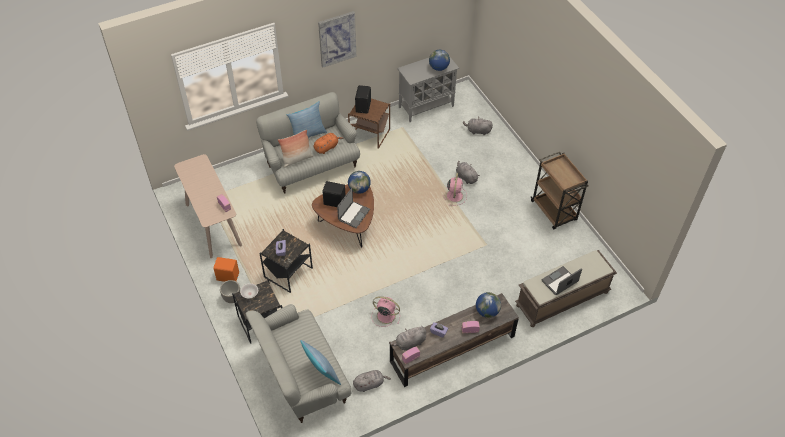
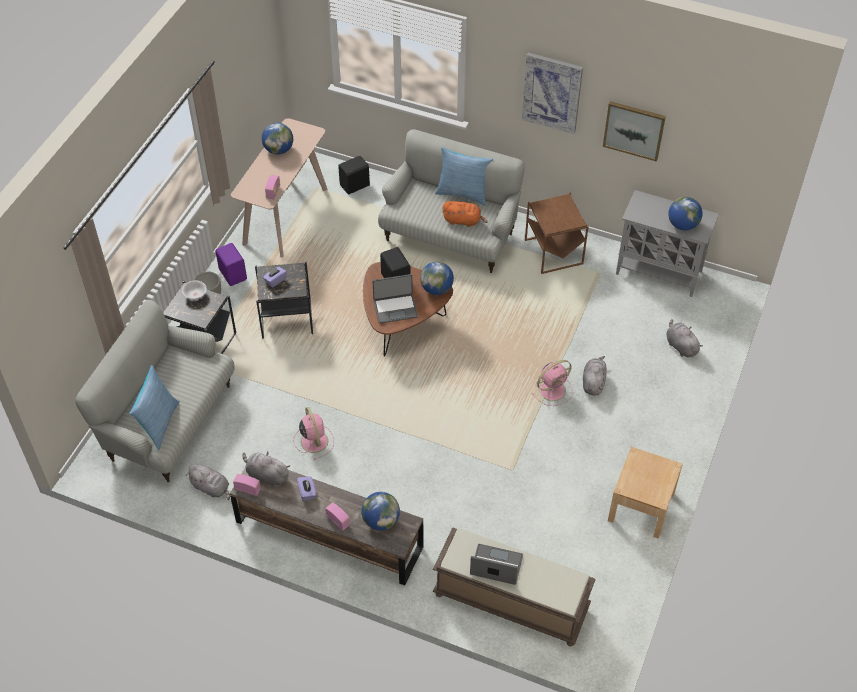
camera: 50 degrees right, 0 degrees up
orange speaker [213,257,239,282] -> purple speaker [215,243,247,286]
pillow [278,129,313,168] -> none
black speaker [355,85,371,114] -> black speaker moved to [338,156,370,195]
brown cart [531,152,589,229] -> beige nightstand [608,447,683,539]
none -> globe [262,123,293,155]
none -> picture [603,101,666,162]

